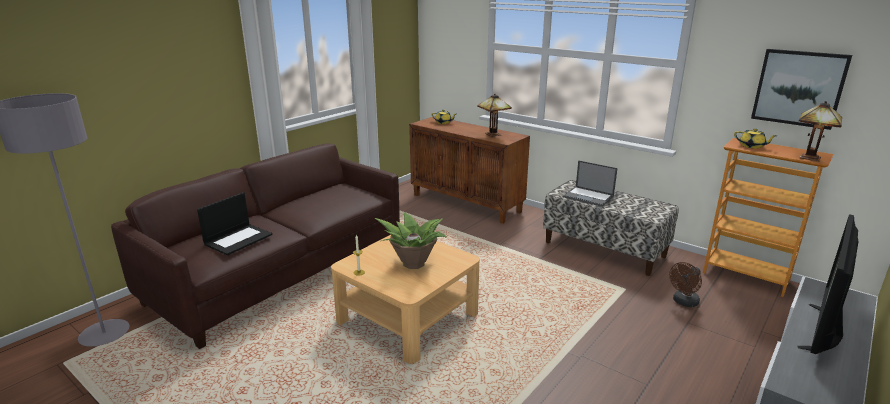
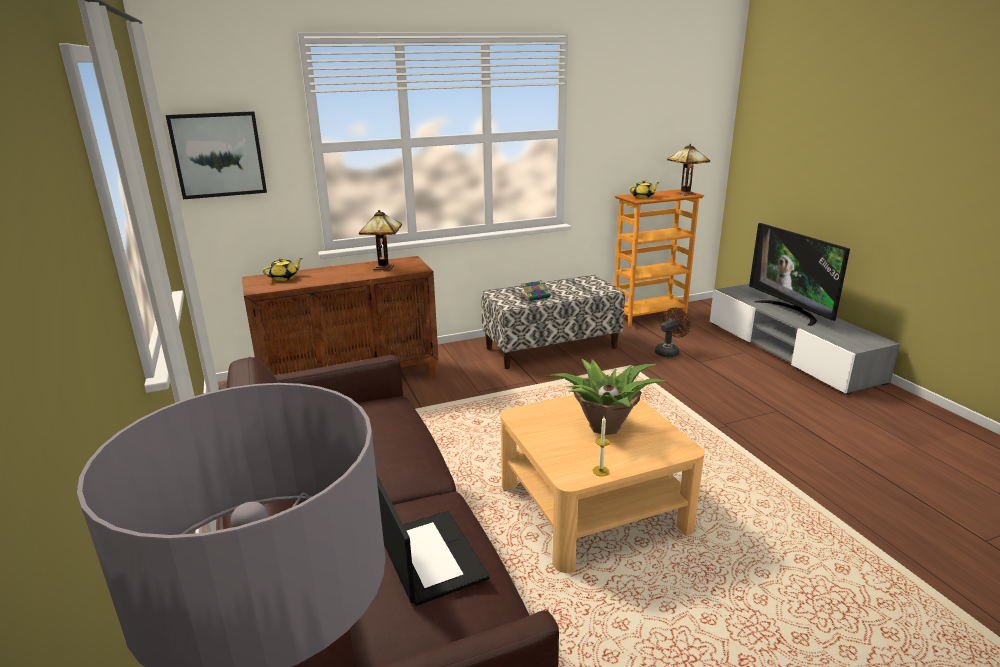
camera: 60 degrees left, 0 degrees up
laptop [563,160,618,207] -> book [520,280,551,301]
brown fan [669,262,702,307] -> brown fan turned 120 degrees counterclockwise [655,308,691,358]
picture [751,49,852,130] -> picture moved to [166,111,267,199]

